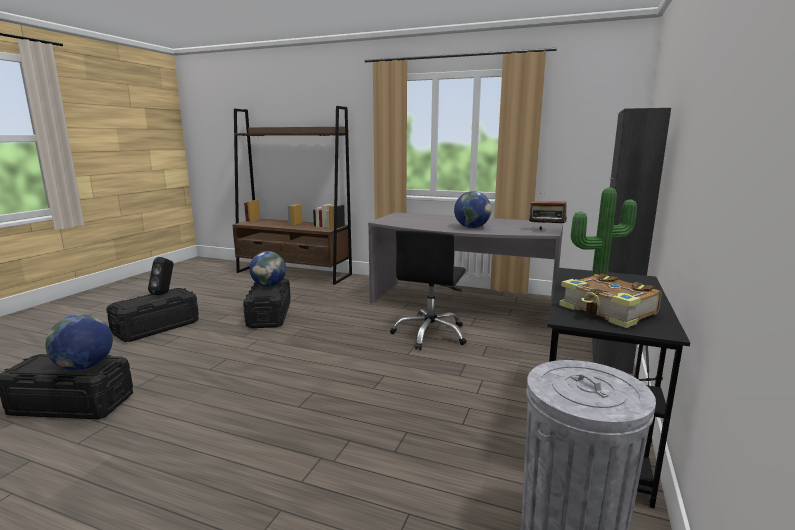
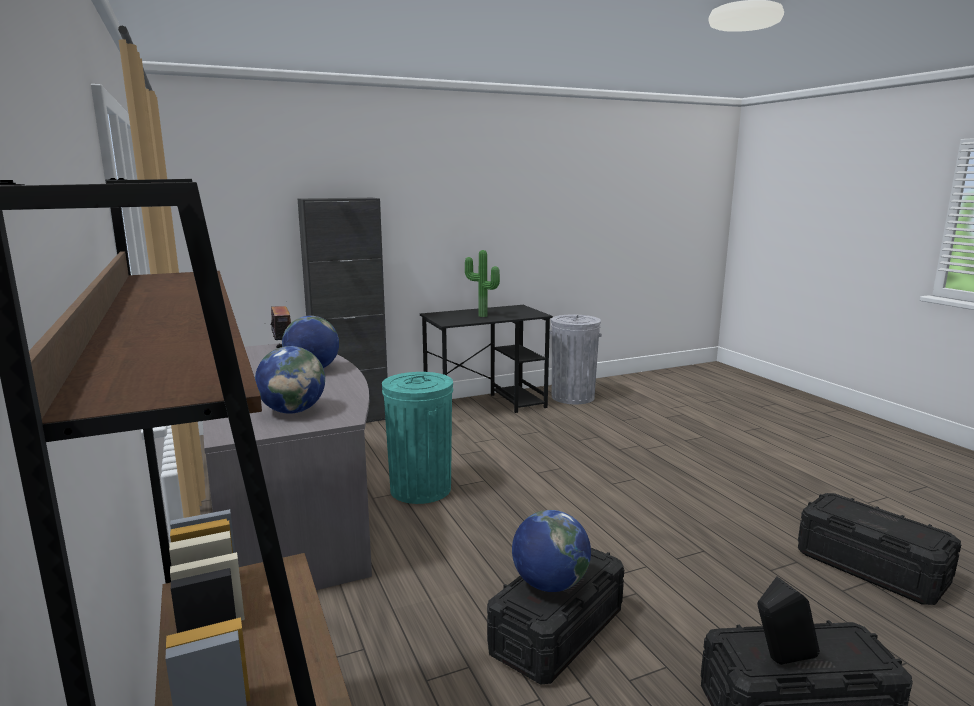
camera: 135 degrees left, 0 degrees up
globe [45,314,113,371] -> globe moved to [255,346,325,414]
black office chair [390,229,467,350] -> turquoise trash can [382,372,453,504]
book [559,274,661,328] -> none

